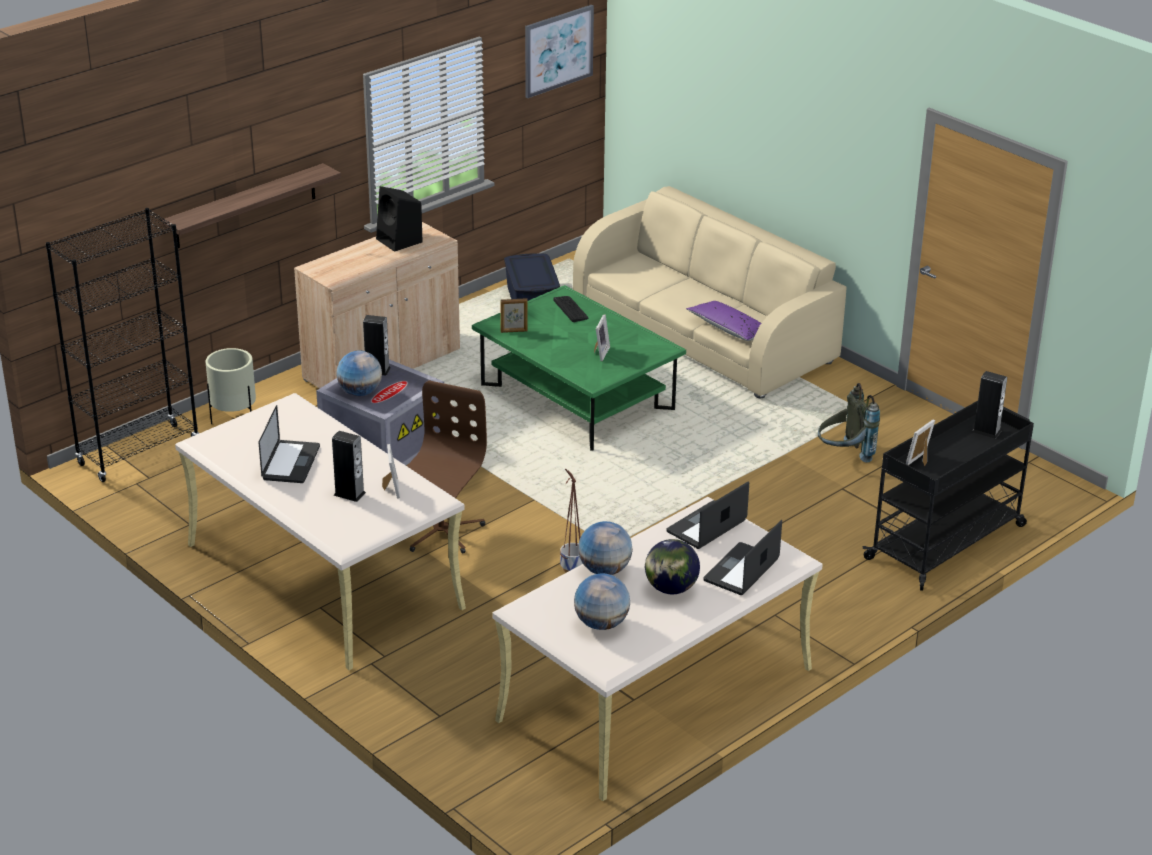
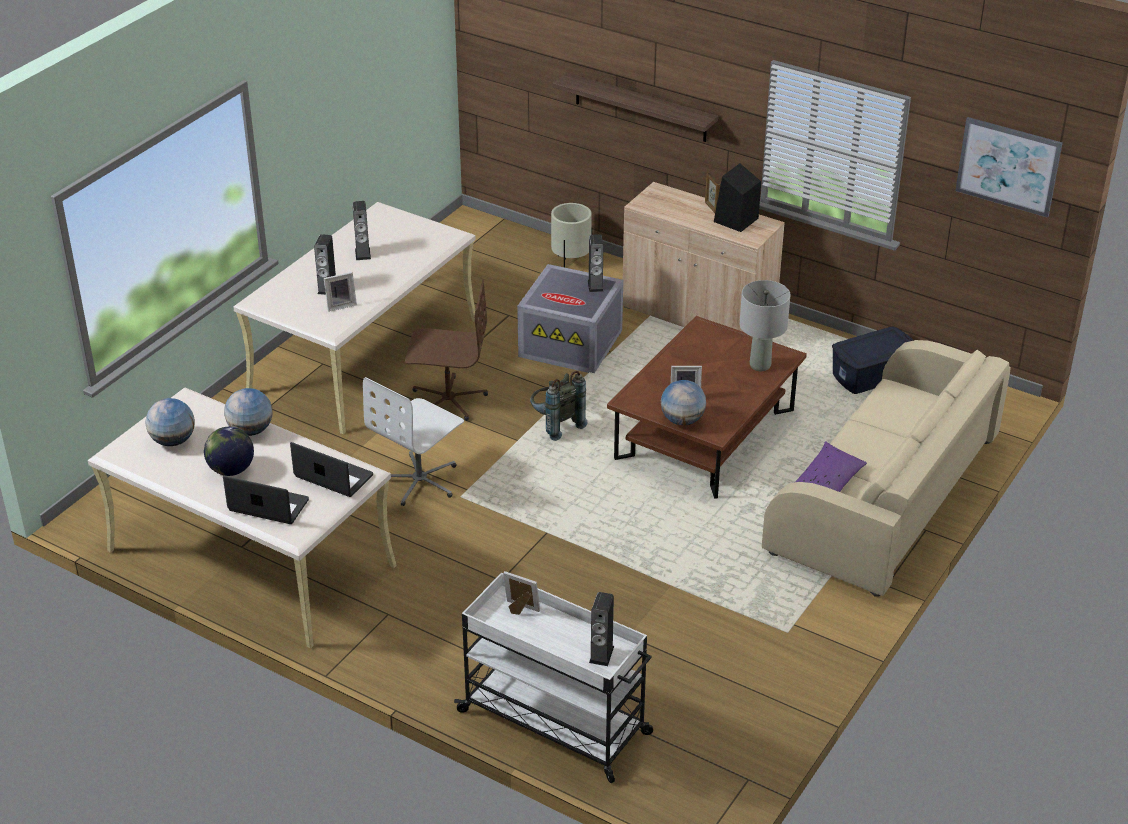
camera: 75 degrees right, 5 degrees up
black bookcase [46,208,199,482] -> none
laptop [259,405,320,483] -> speaker [352,201,371,260]
globe [336,351,382,396] -> globe moved to [661,380,706,425]
green coffee table [472,285,686,450] -> brown coffee table [607,316,807,499]
picture frame [500,298,528,333] -> picture frame moved to [705,173,720,213]
keyboard [553,296,588,322] -> grey table lamp [740,280,790,371]
planter [560,469,583,573] -> white office chair [363,377,464,506]
grey backpack [818,383,880,463] -> grey backpack moved to [530,371,588,441]
black cart [862,401,1034,591] -> white cart [454,572,653,783]

